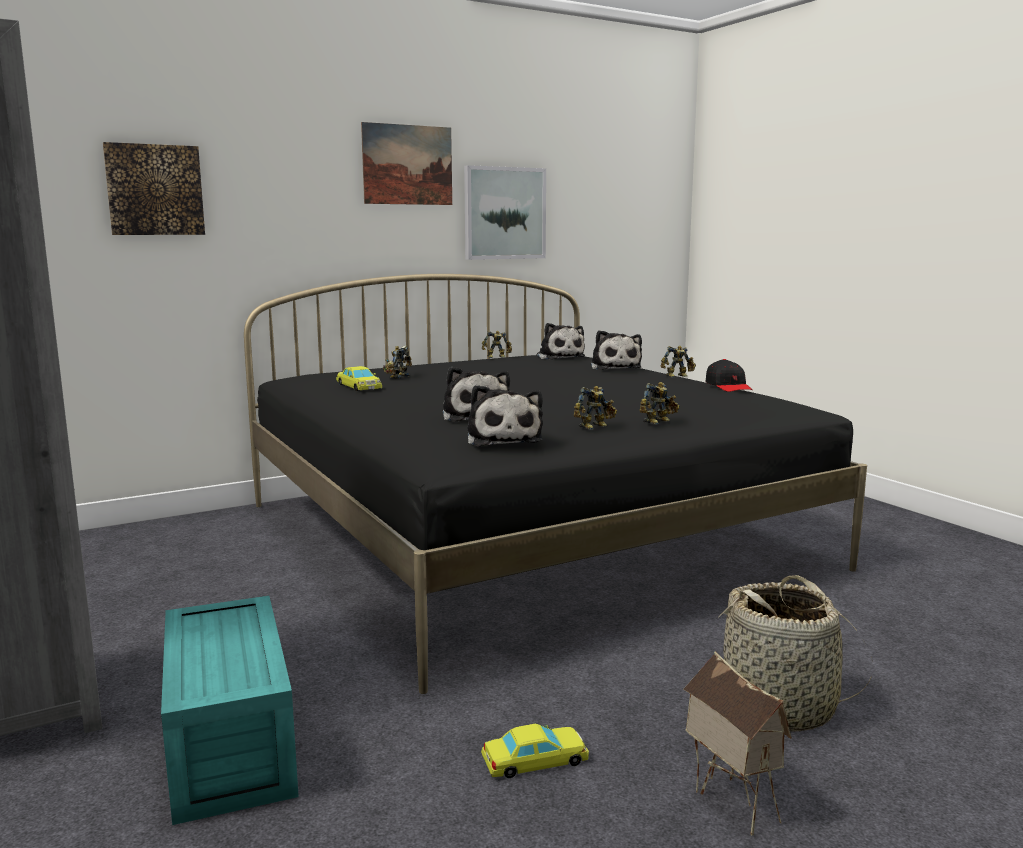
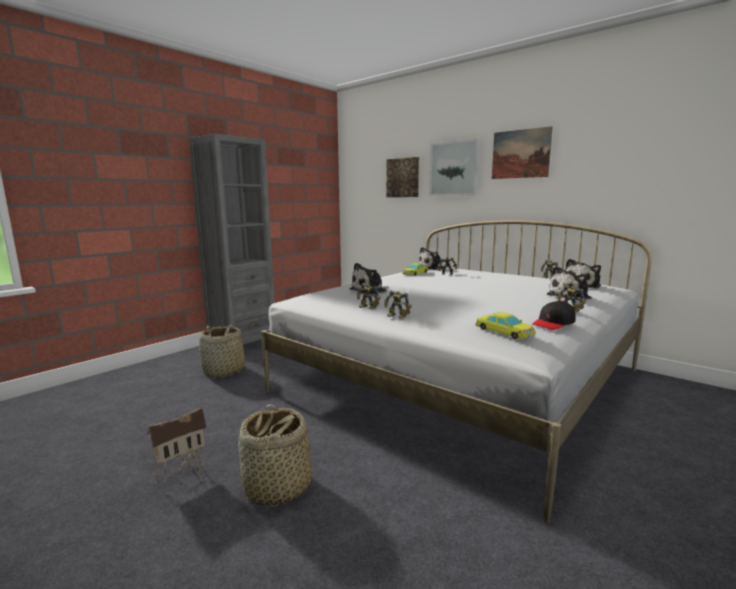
camera: 70 degrees right, 0 degrees up
turquoise storage box [161,596,299,825] -> basket [199,324,245,378]
black bed [244,274,867,694] -> white bed [261,220,652,523]
picture [464,165,546,260] -> picture moved to [429,139,479,196]
plush toy [467,385,543,446] -> plush toy moved to [418,247,444,270]
yellow toy car [481,724,589,778] -> yellow toy car moved to [475,312,535,339]

